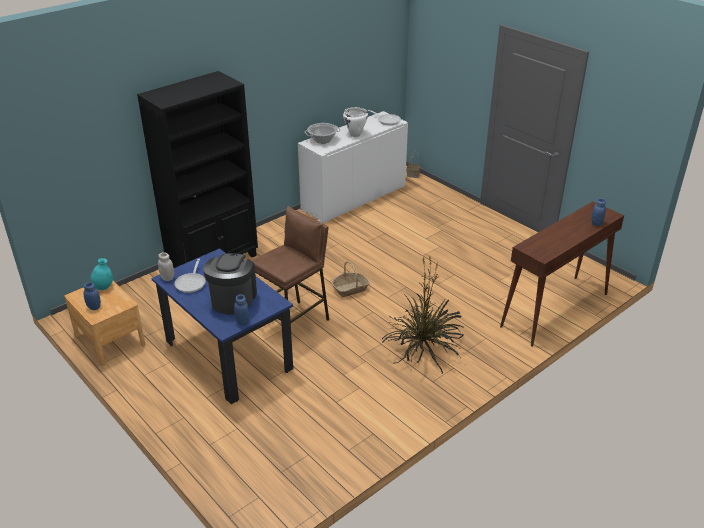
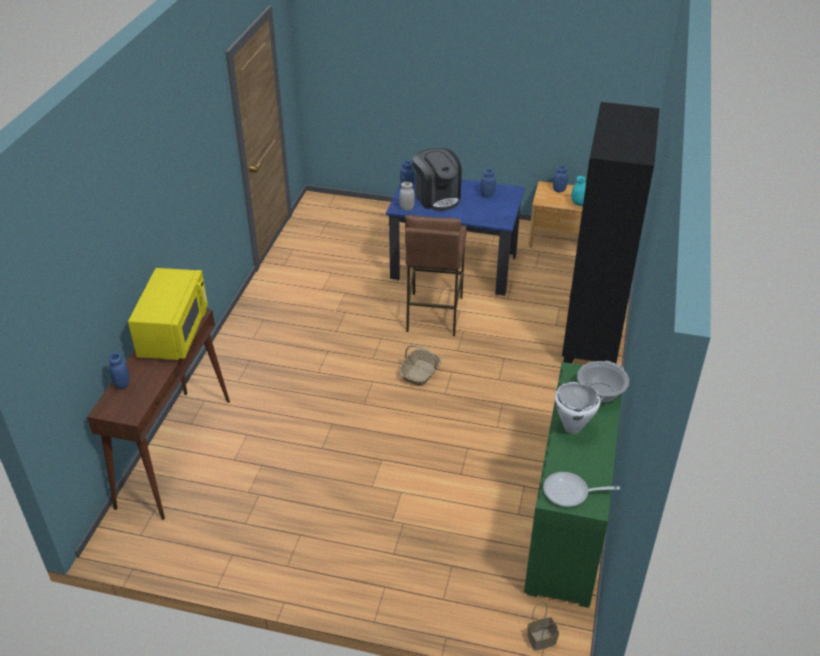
camera: 145 degrees right, 5 degrees up
white jar [158,252,174,281] -> white jar moved to [399,182,415,211]
frying pan [174,259,206,293] -> blue jar [480,169,496,198]
white cabinet [298,111,408,223] -> green cabinet [524,362,622,608]
potted plant [382,256,464,374] -> none
none -> yellow microwave [128,268,208,360]

